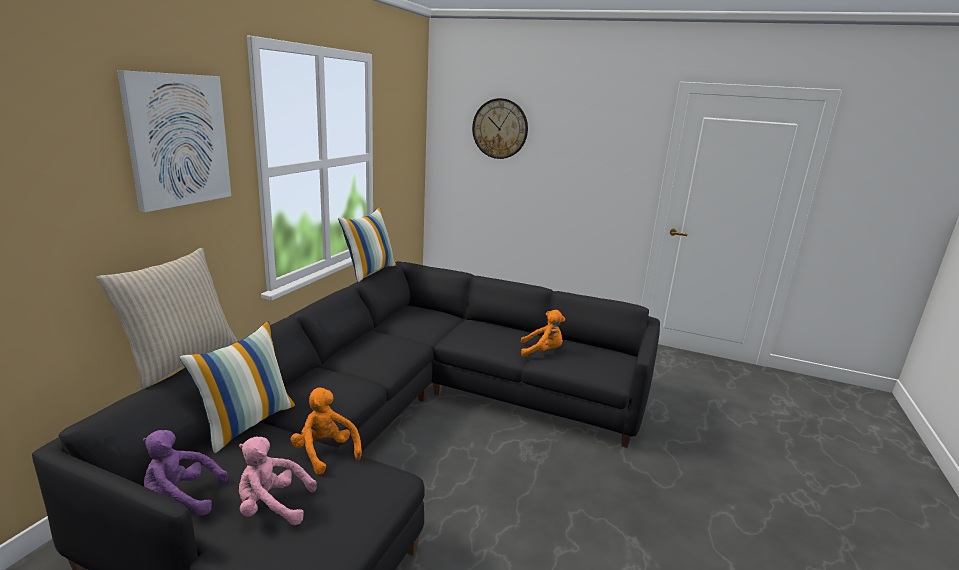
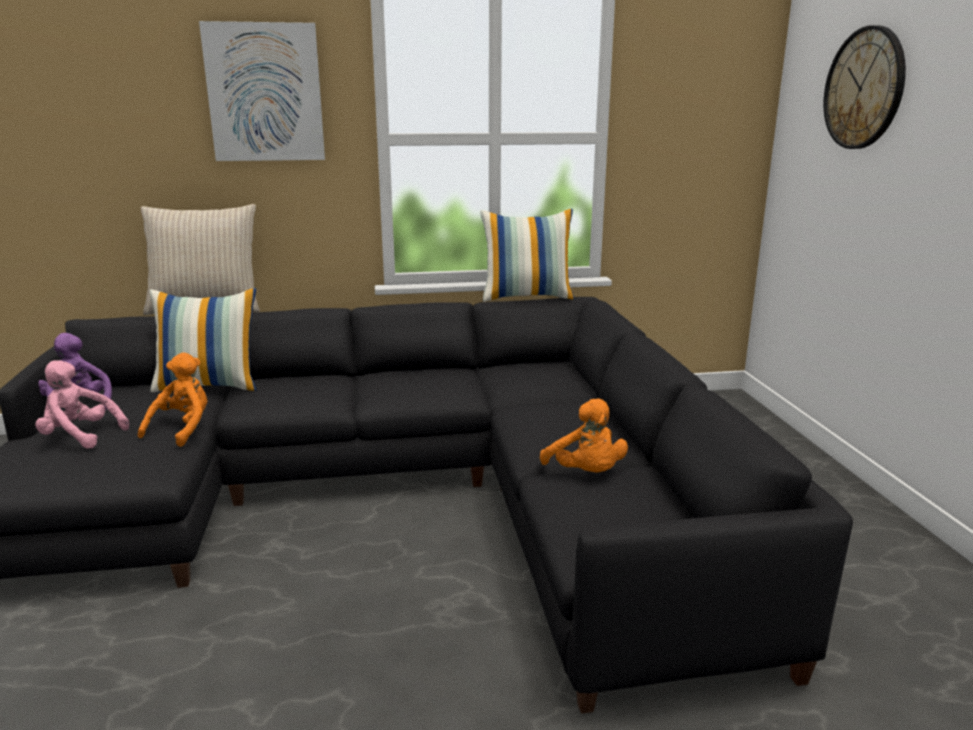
camera: 60 degrees right, 0 degrees up
pink plush toy [239,437,317,525] -> pink plush toy turned 45 degrees counterclockwise [35,360,129,449]

